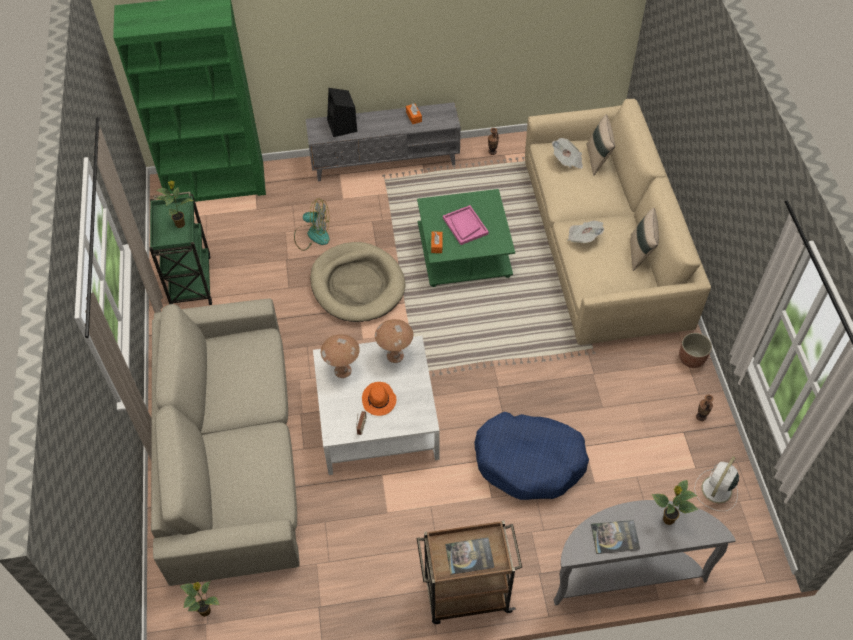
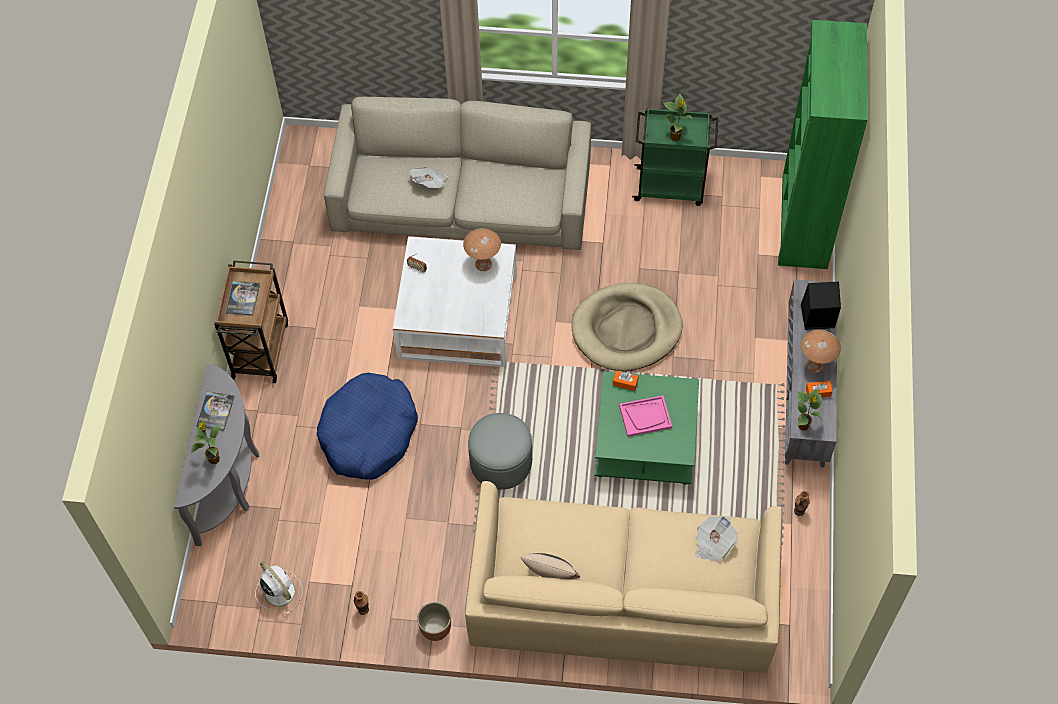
camera: 105 degrees right, 5 degrees up
potted plant [180,581,219,617] -> potted plant moved to [797,388,822,431]
fan [294,198,330,251] -> none
orange hat [362,382,397,416] -> none
brown table lamp [375,319,413,363] -> brown table lamp moved to [801,330,841,373]
newspaper [567,220,604,243] -> newspaper moved to [409,167,448,188]
beige pillow [586,115,615,176] -> none
none -> grey ottoman [468,413,532,489]

